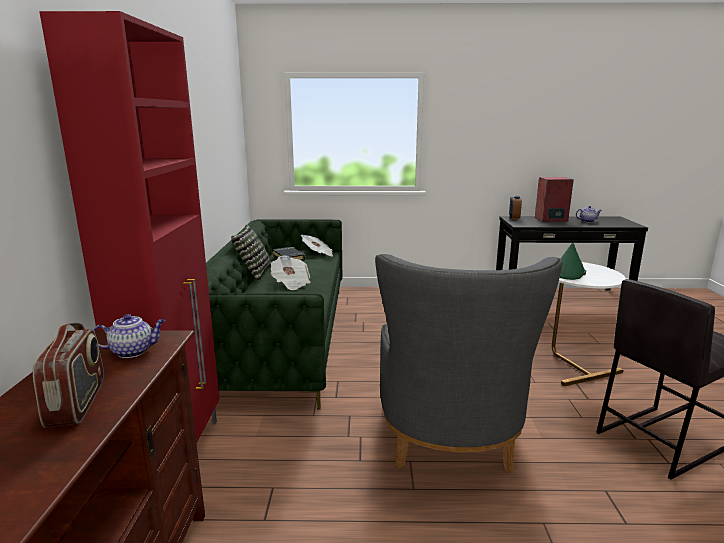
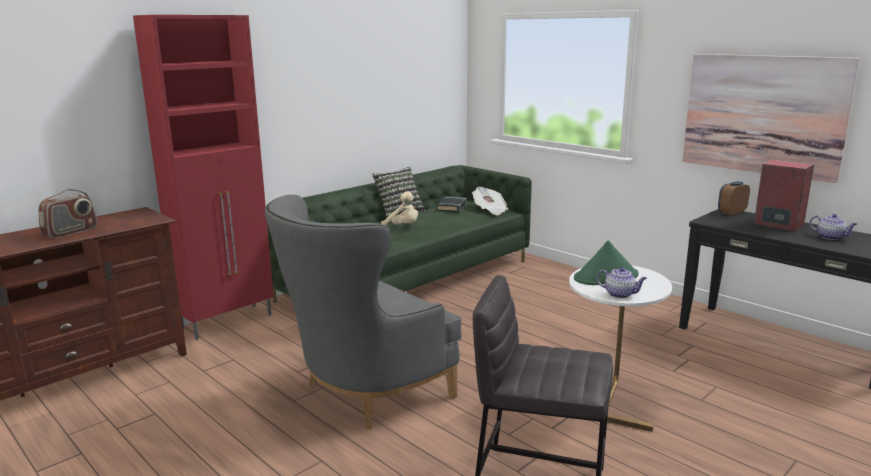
camera: 45 degrees right, 0 degrees up
teapot [93,314,165,358] -> teapot moved to [596,267,647,298]
newspaper [271,256,311,290] -> beige plush toy [381,191,418,226]
none -> picture [682,54,860,183]

